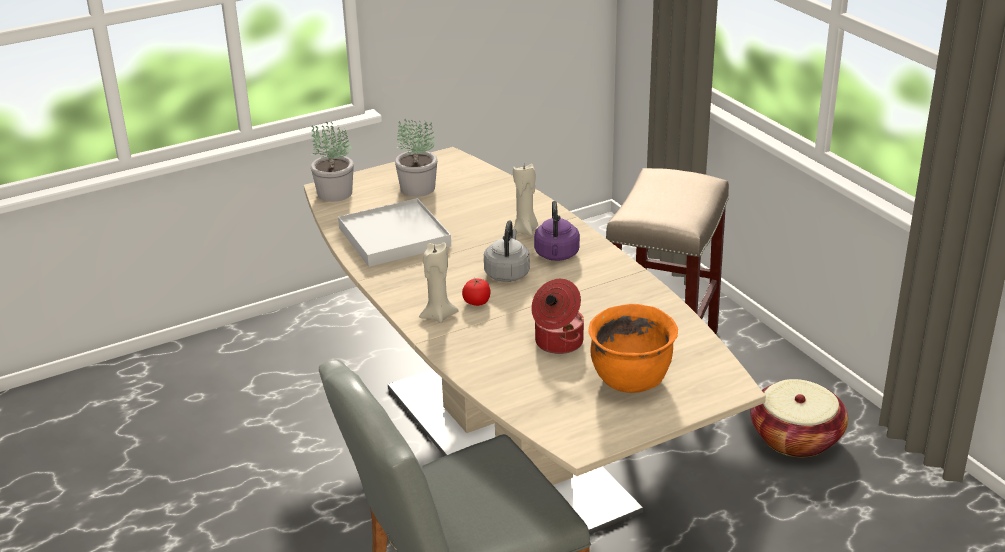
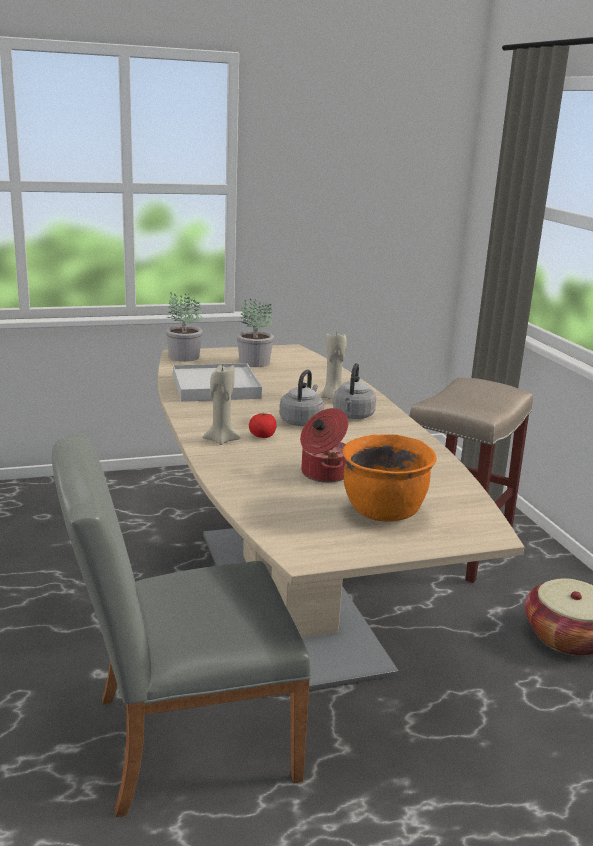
camera: 10 degrees right, 10 degrees down
purple kettle [534,201,580,261] -> grey kettle [333,363,376,419]

